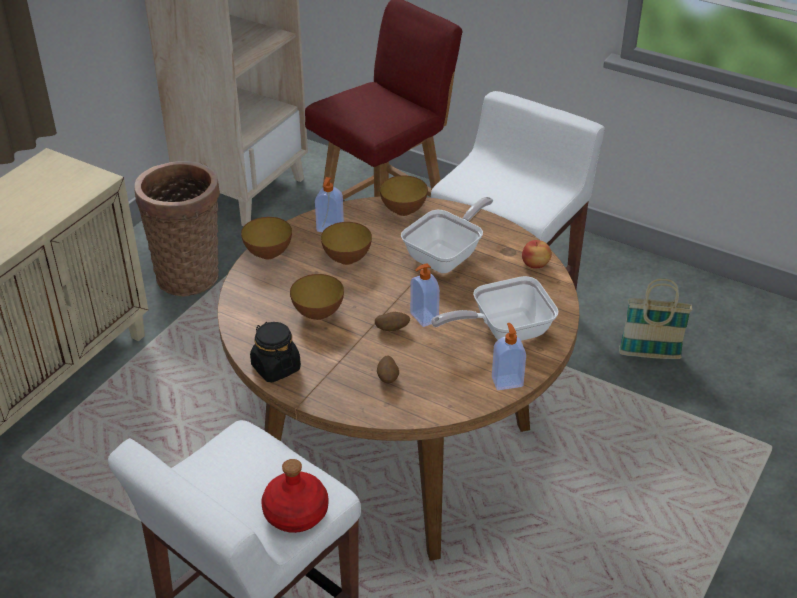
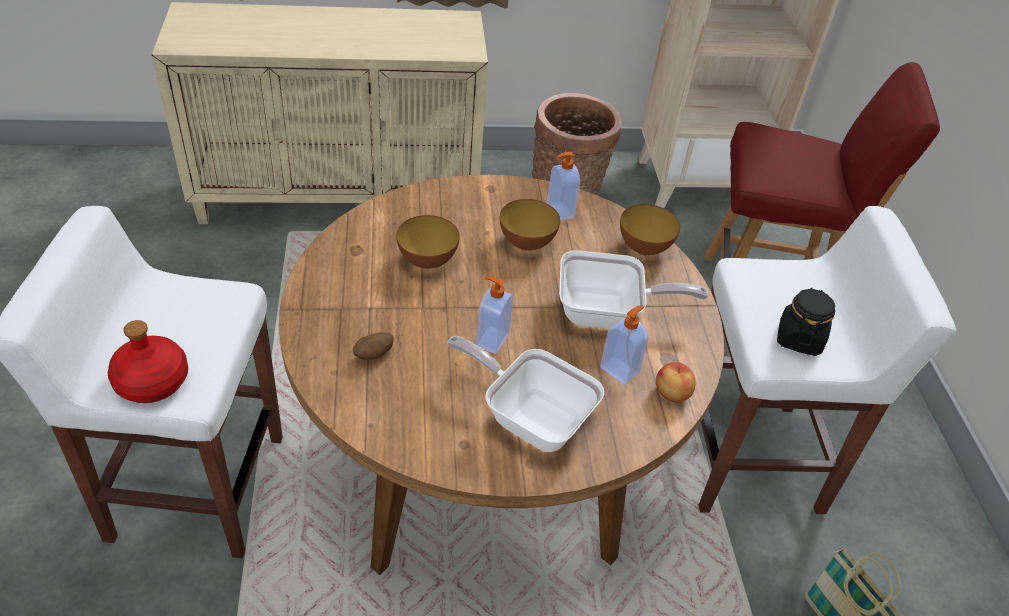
camera: 50 degrees right, 5 degrees up
bowl [241,217,292,259] -> none
black jar [250,322,301,382] -> black jar moved to [777,287,835,356]
potato [375,312,410,331] -> none
soap dispenser [492,323,526,390] -> soap dispenser moved to [600,305,649,385]

